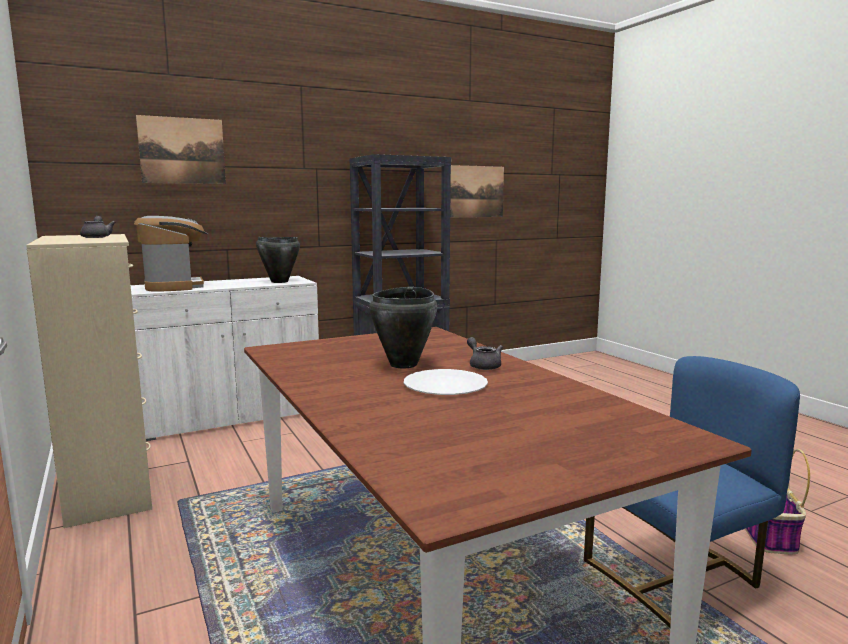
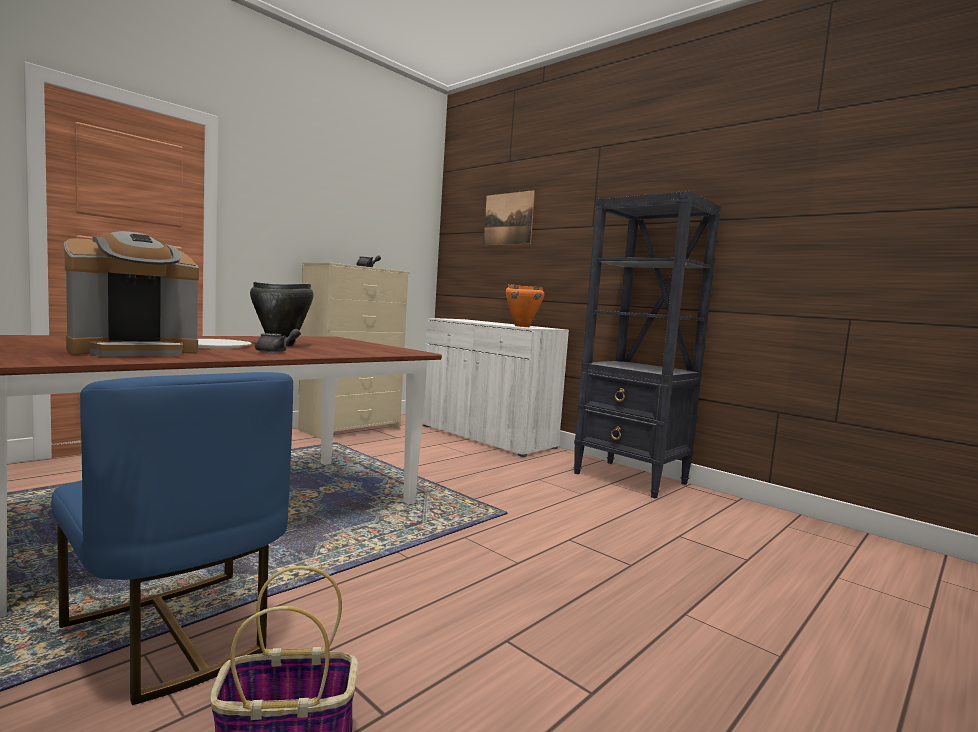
camera: 70 degrees right, 5 degrees down
coffee machine [134,216,208,292] -> coffee machine moved to [64,231,199,357]
black cooking pot [256,237,300,283] -> orange cooking pot [506,284,544,327]
picture [450,165,504,218] -> none

